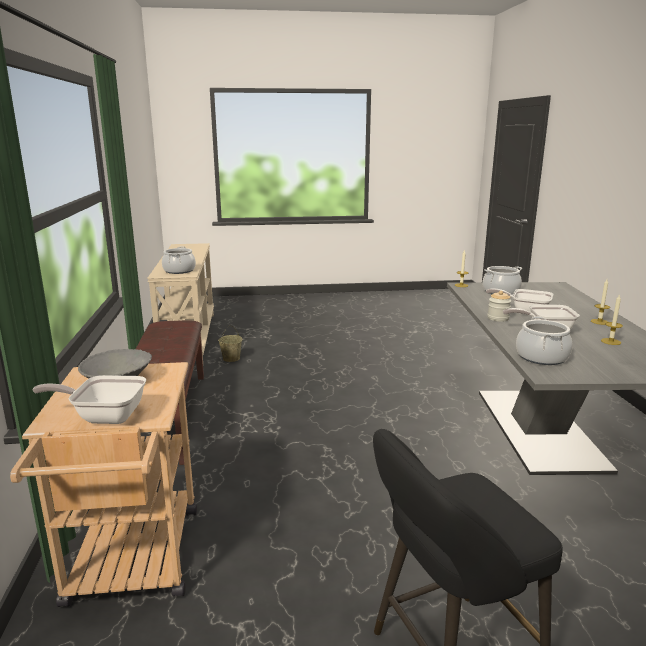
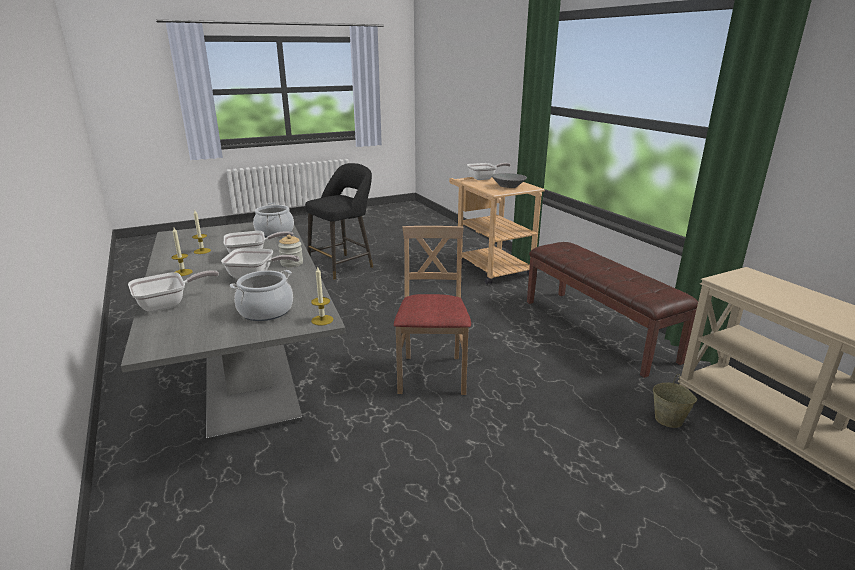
camera: 160 degrees right, 5 degrees up
cooking pot [162,247,196,274] -> none
none -> frying pan [128,270,219,312]
none -> beige chair [394,226,471,395]

